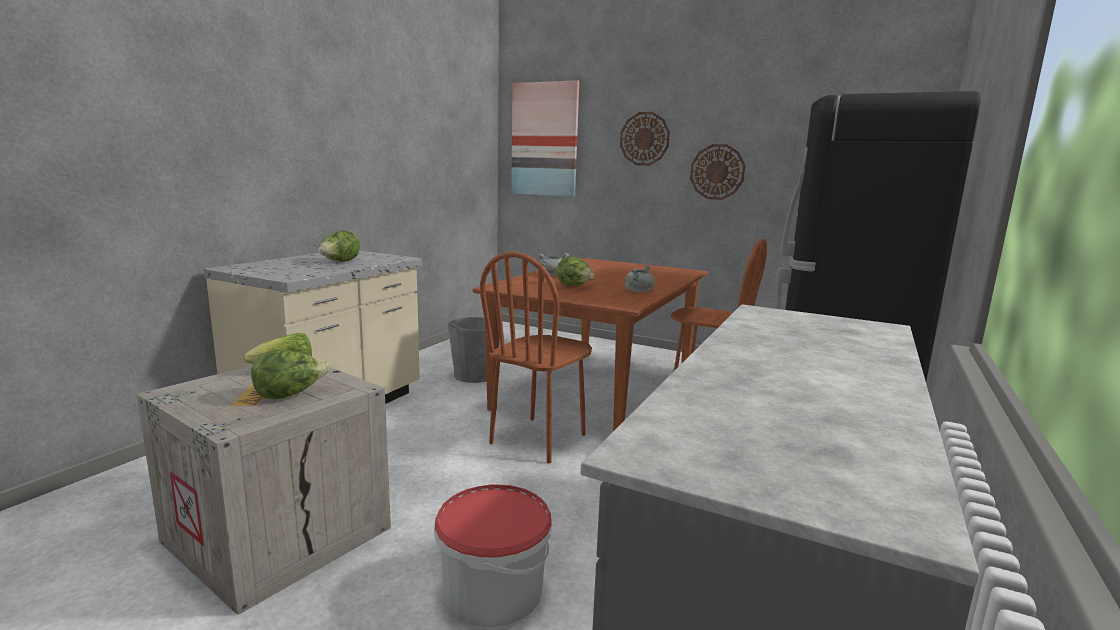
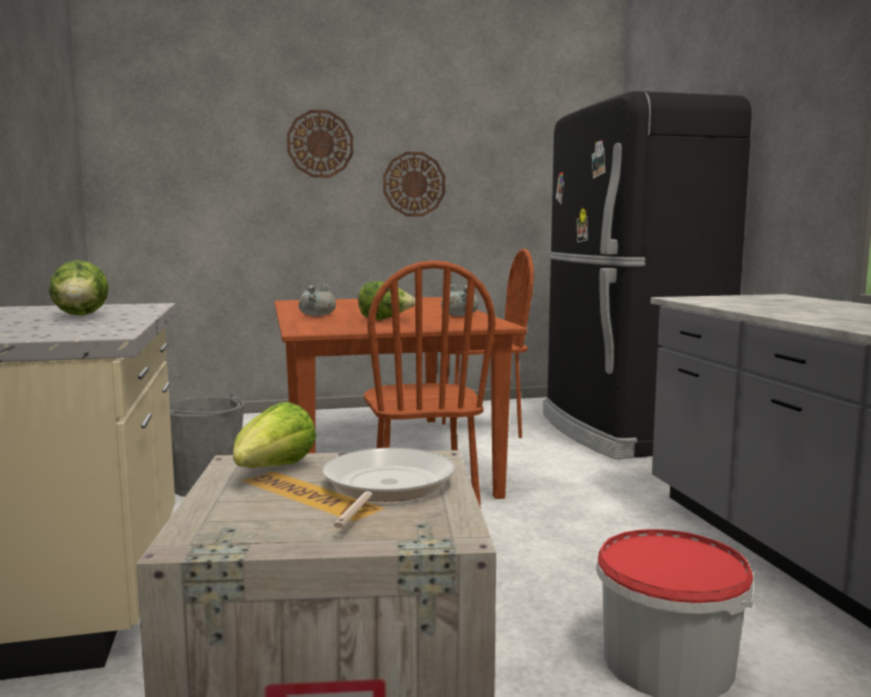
camera: 40 degrees left, 5 degrees down
lettuce [251,349,329,399] -> frying pan [322,448,455,528]
picture [511,80,579,197] -> none

